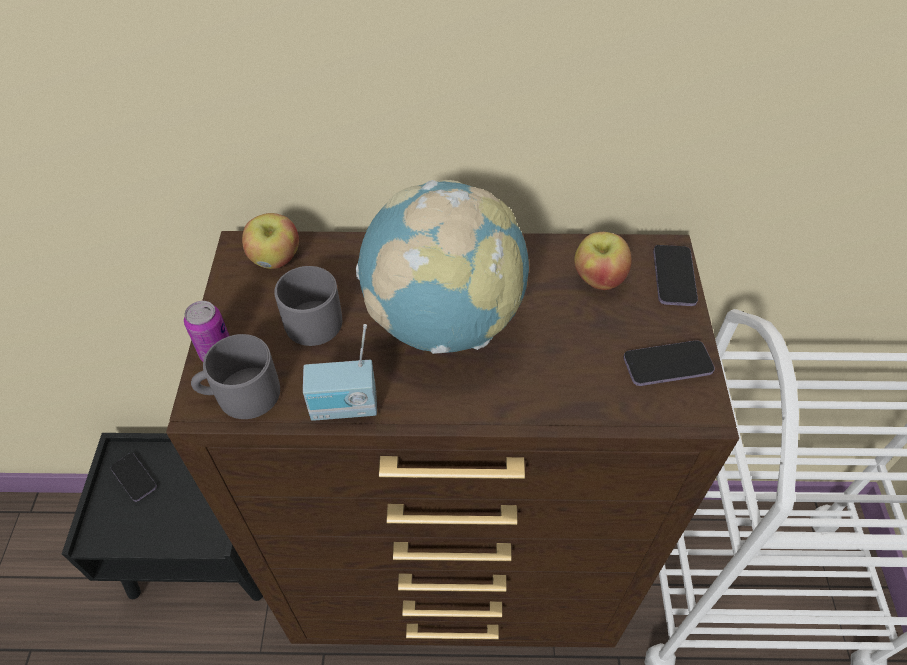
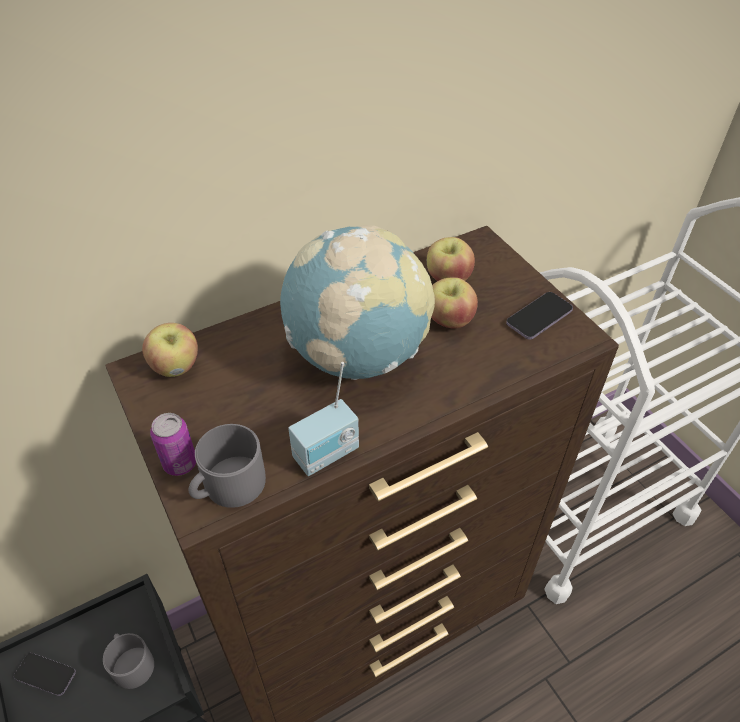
camera: 30 degrees left, 5 degrees down
grey mug [274,266,342,346] -> grey mug moved to [103,633,154,689]
phone [653,245,698,306] -> none
none -> apple [431,277,478,328]

